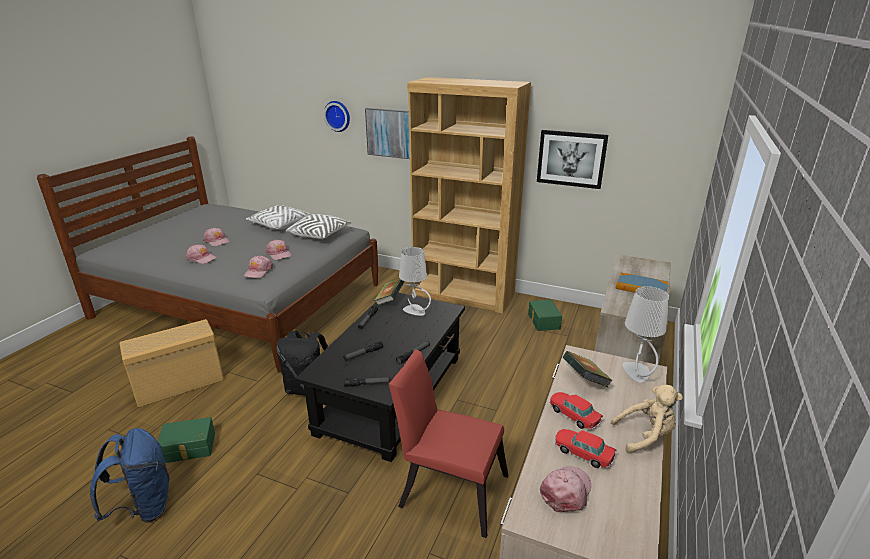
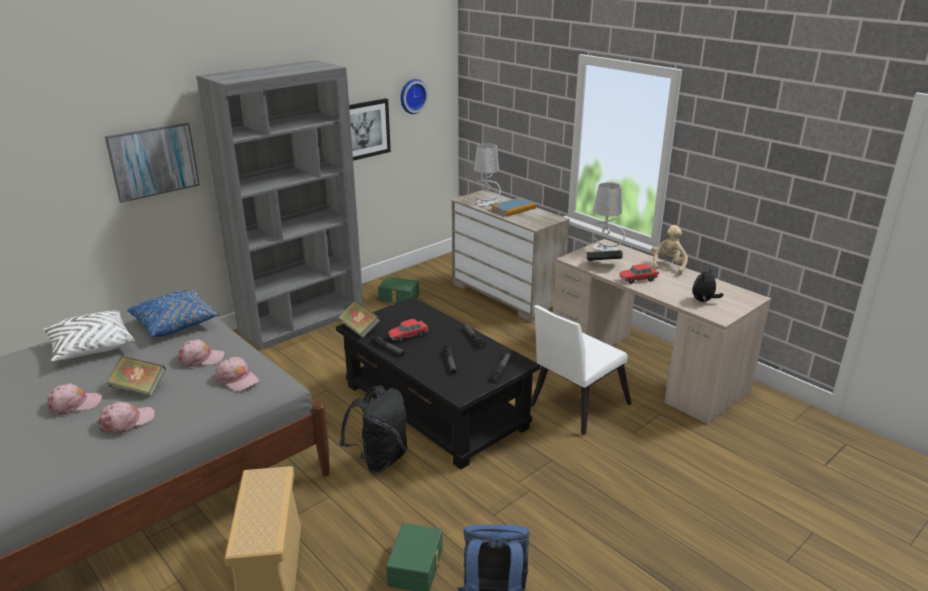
camera: 65 degrees left, 0 degrees up
white pillow [286,214,351,239] -> blue pillow [127,290,220,337]
wall clock [324,101,350,132] -> wall clock moved to [400,79,429,114]
red chair [389,349,509,538] -> white chair [531,305,632,435]
grey table lamp [399,247,431,316] -> grey table lamp moved to [474,143,501,206]
brown bookcase [407,77,531,314] -> grey bookcase [196,60,363,350]
pink cap [540,466,591,512] -> plush toy [692,268,724,302]
toy car [555,429,617,468] -> toy car moved to [388,319,429,342]
none -> book [107,356,166,397]

